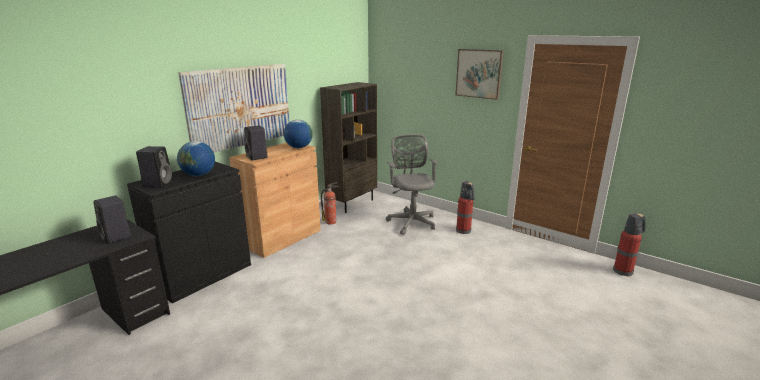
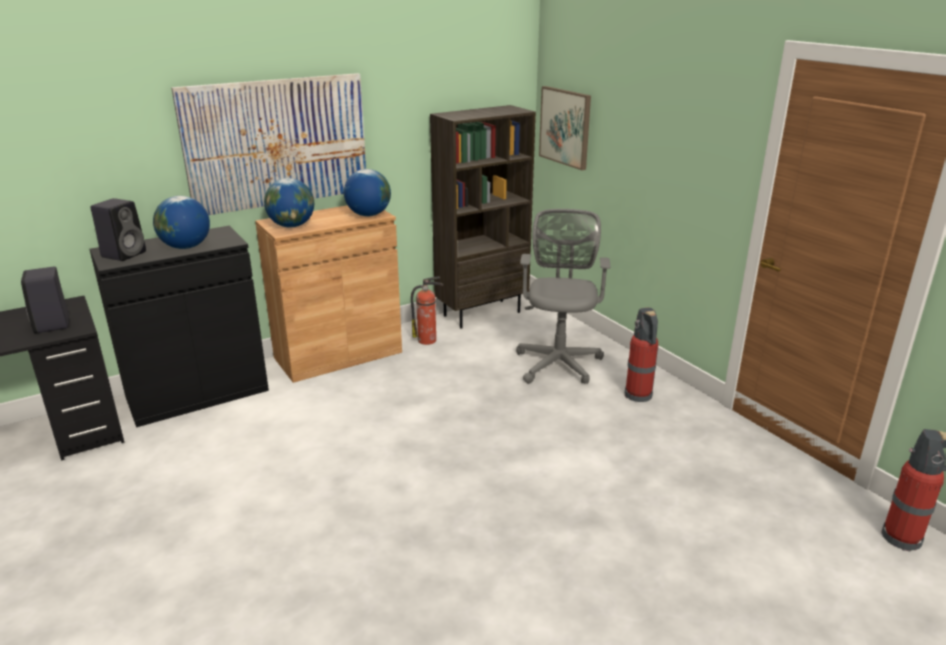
camera: 20 degrees right, 5 degrees up
black speaker [244,125,268,160] -> globe [264,178,314,228]
picture [455,49,504,100] -> picture moved to [539,86,591,170]

